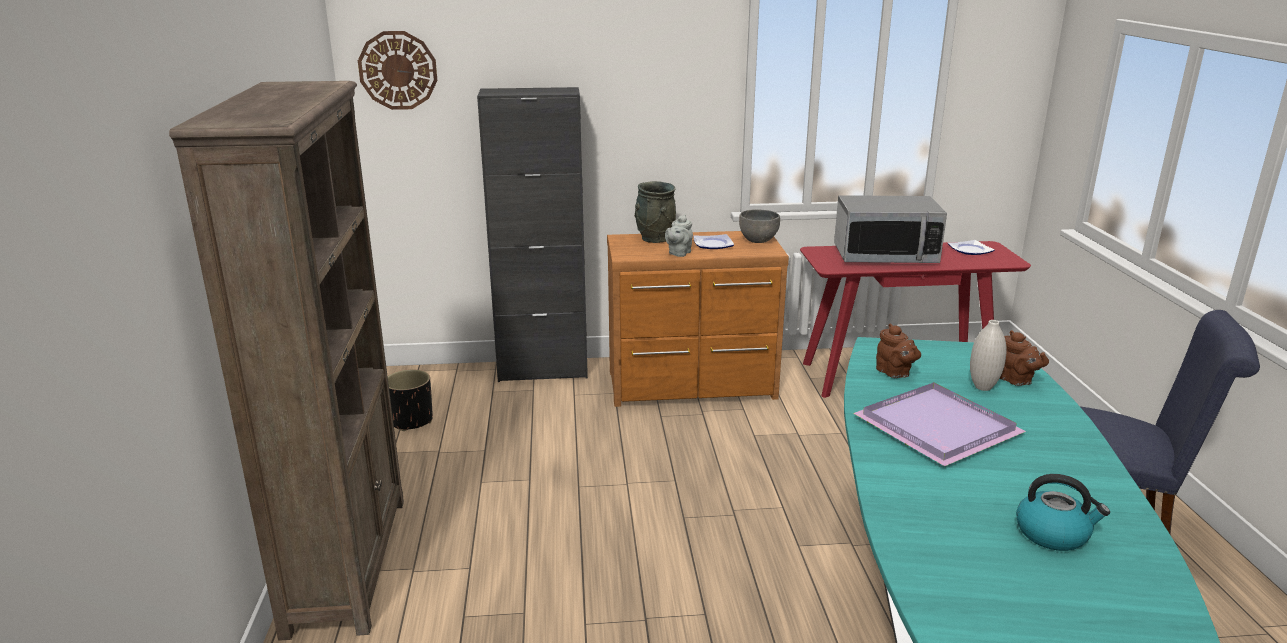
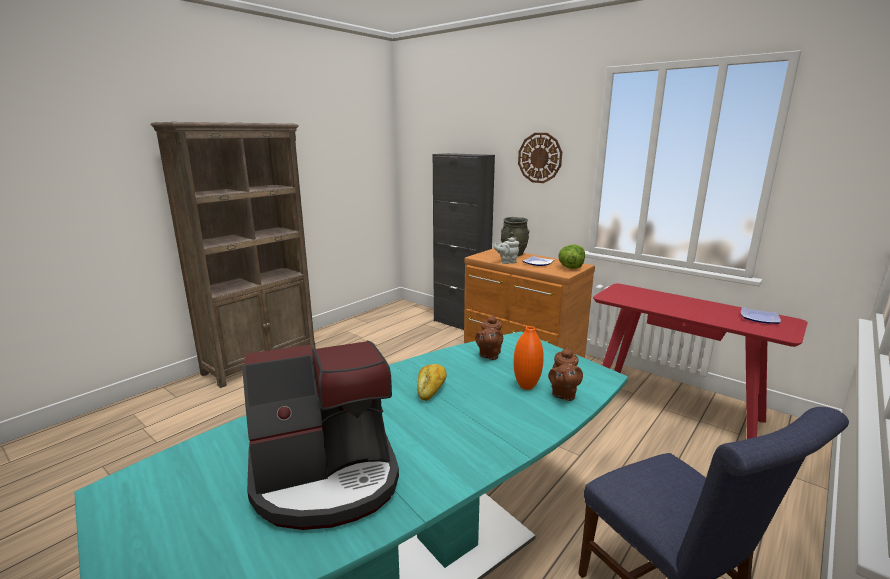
camera: 45 degrees right, 5 degrees down
wall clock [358,31,437,110] -> wall clock moved to [518,133,562,183]
black planter [388,369,433,431] -> none
grey bowl [739,210,780,243] -> lettuce [558,245,585,269]
microwave [834,195,947,263] -> none
purple tray [853,382,1026,466] -> bread [417,364,447,401]
white vase [970,320,1007,391] -> orange vase [513,326,544,390]
kettle [1016,474,1110,551] -> coffee machine [242,341,399,530]

